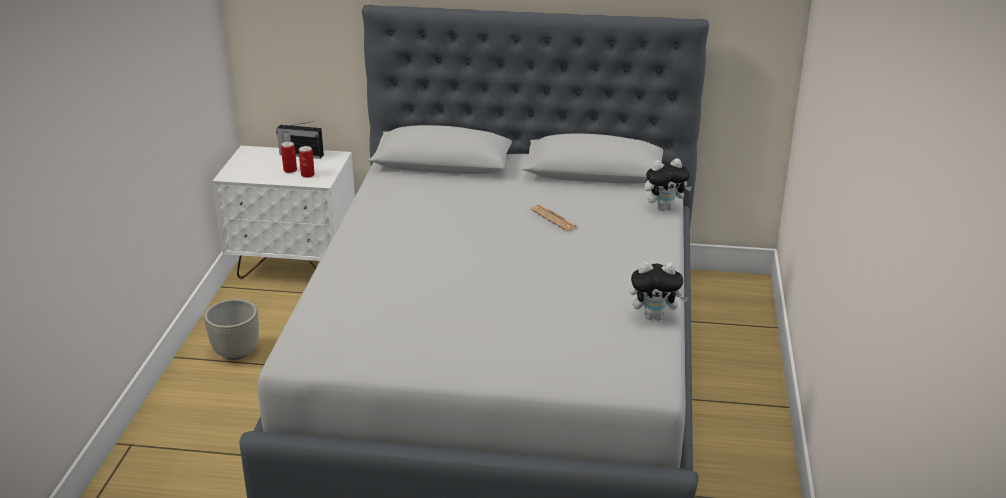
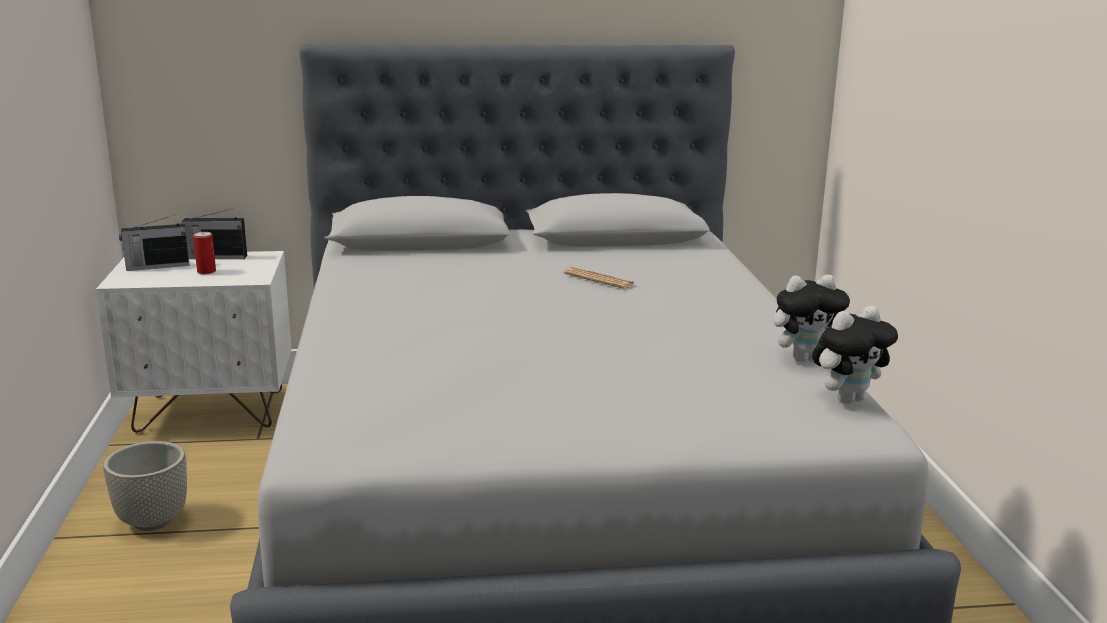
camera: 15 degrees left, 10 degrees down
can [299,146,315,178] -> none
plush toy [645,158,692,211] -> plush toy moved to [812,306,898,403]
none -> radio [119,215,190,271]

